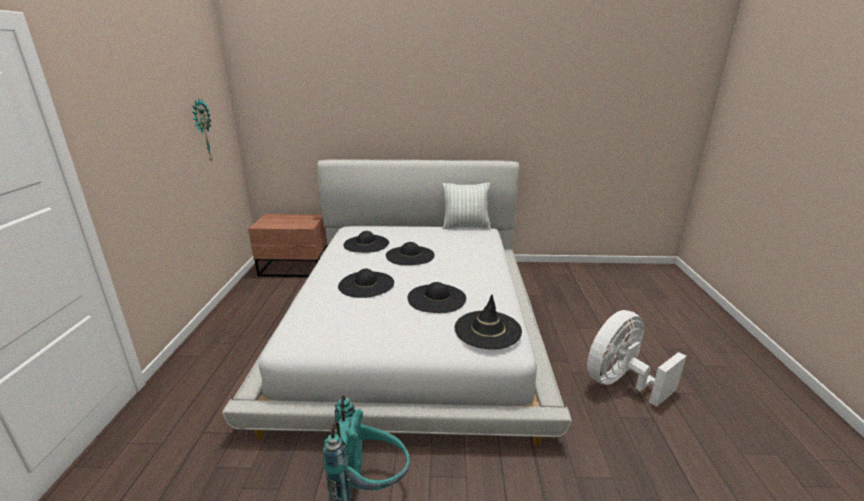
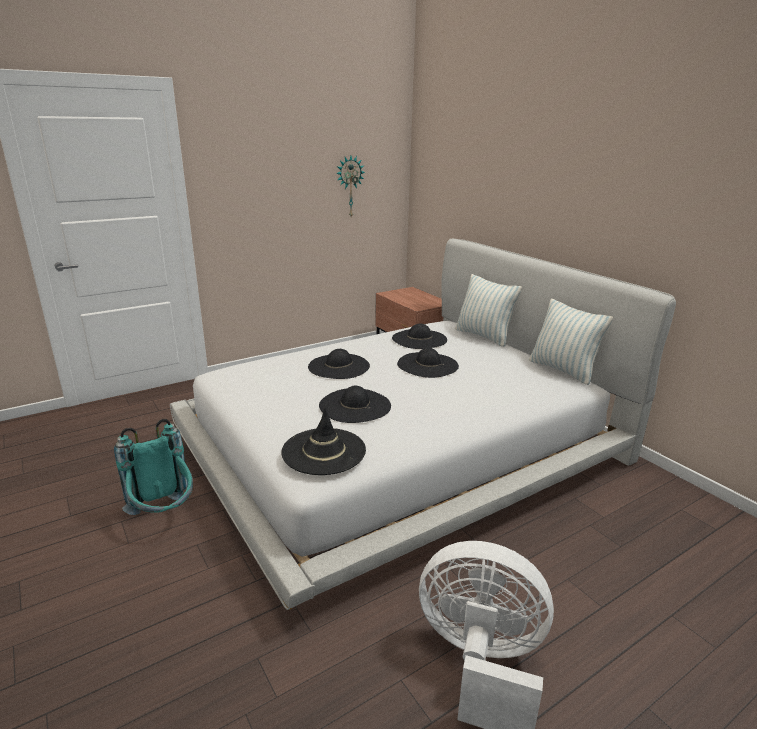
camera: 55 degrees right, 0 degrees up
none -> pillow [455,274,522,347]

